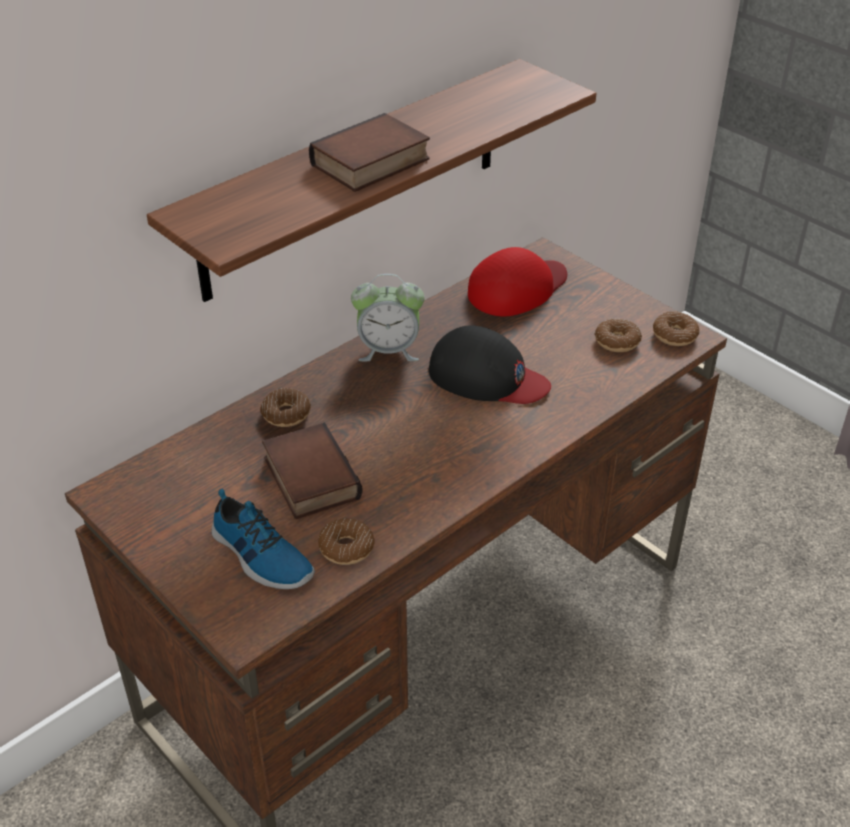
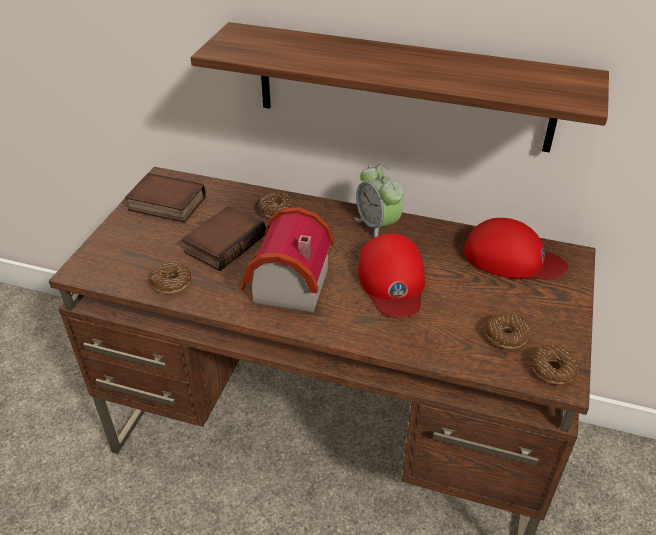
camera: 60 degrees right, 0 degrees up
shoe [212,489,315,589] -> none
book [309,113,430,192] -> book moved to [125,173,206,223]
black cap [429,325,551,404] -> red cap [358,233,425,317]
none -> toy house [240,207,334,312]

